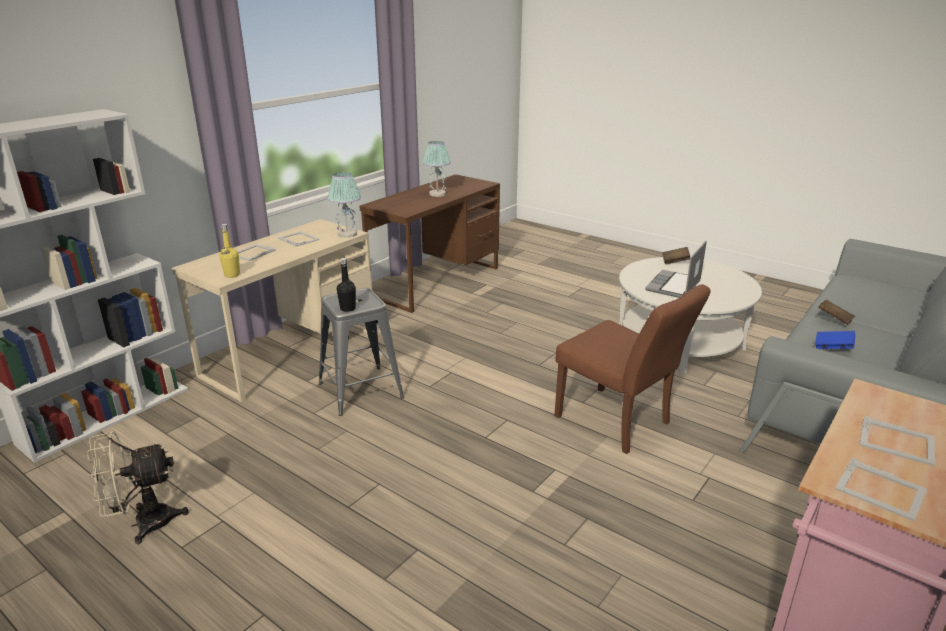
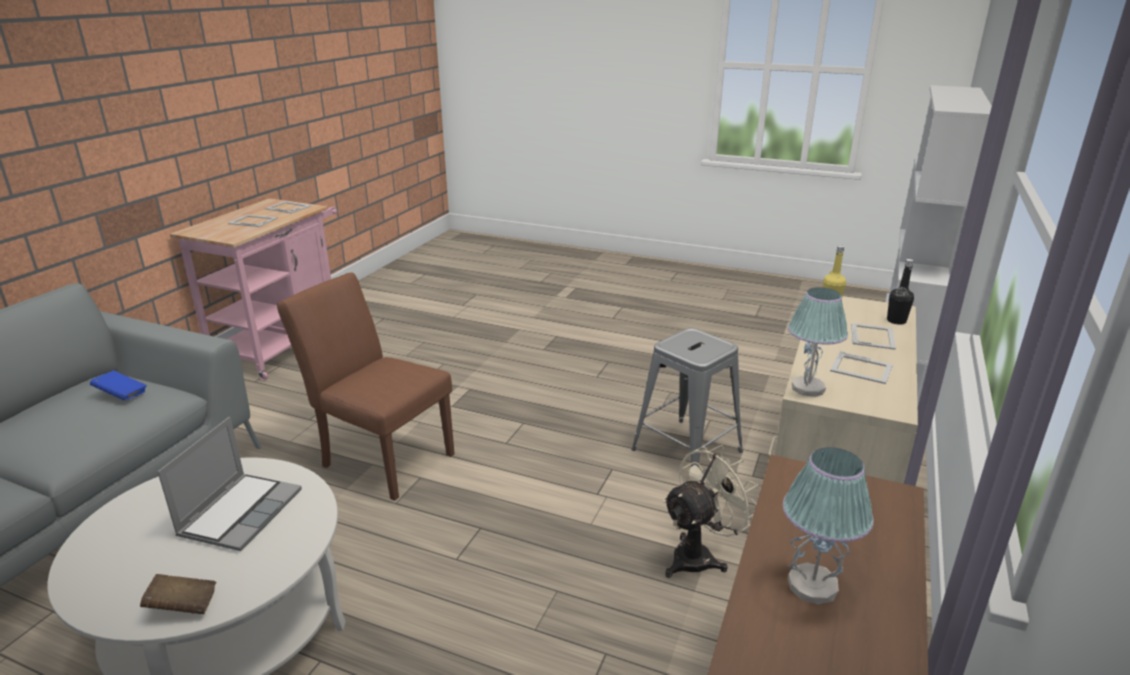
camera: 165 degrees right, 0 degrees up
beige fan [87,431,189,544] -> beige fan moved to [662,445,758,578]
black bottle [337,258,356,312] -> black bottle moved to [887,259,914,325]
brown book [818,300,855,325] -> none

